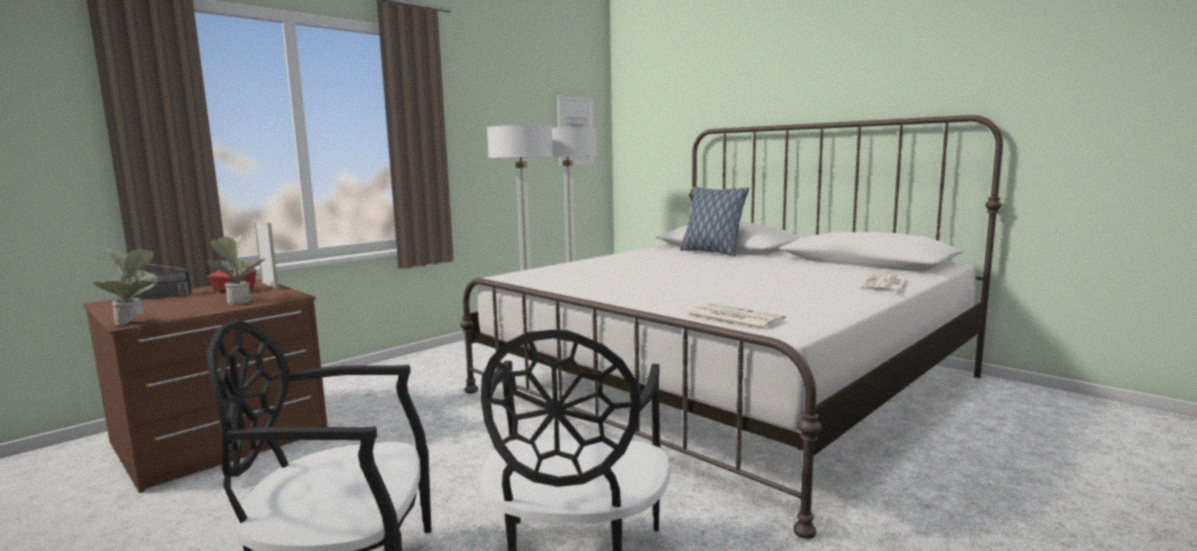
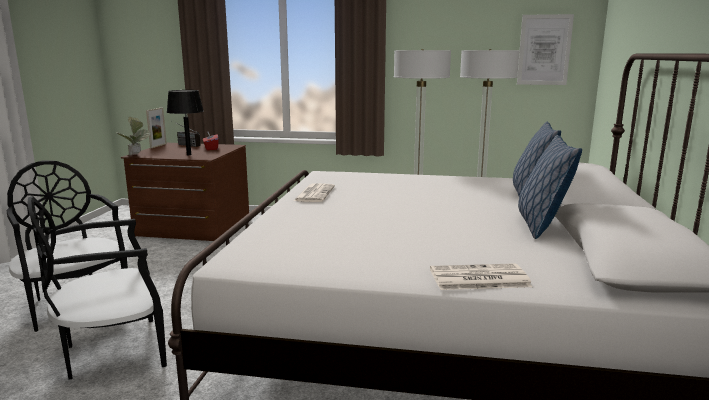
camera: 55 degrees right, 5 degrees up
potted plant [206,235,265,305] -> black table lamp [167,90,204,155]
picture frame [254,220,279,289] -> picture frame moved to [146,108,167,148]
newspaper [686,303,786,331] -> newspaper moved to [294,183,335,202]
none -> pillow [518,135,582,239]

